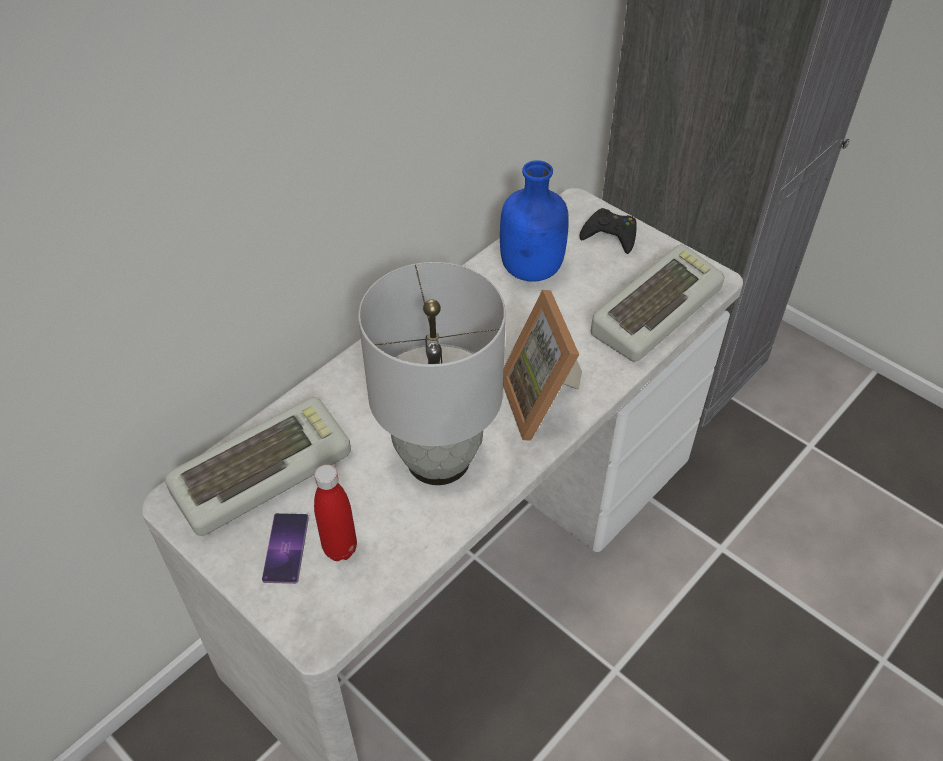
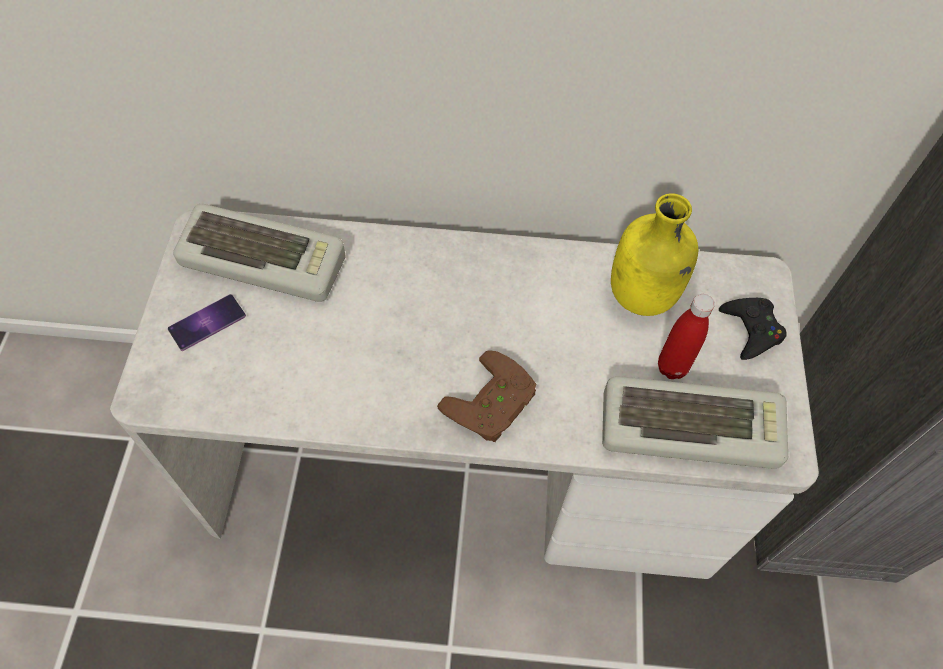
camera: 50 degrees right, 10 degrees up
red bottle [314,465,357,561] -> red bottle moved to [658,294,715,379]
white table lamp [358,262,506,485] -> none
blue bottle [500,160,569,282] -> yellow bottle [611,193,698,316]
picture frame [503,290,582,440] -> brown game controller [437,350,536,442]

